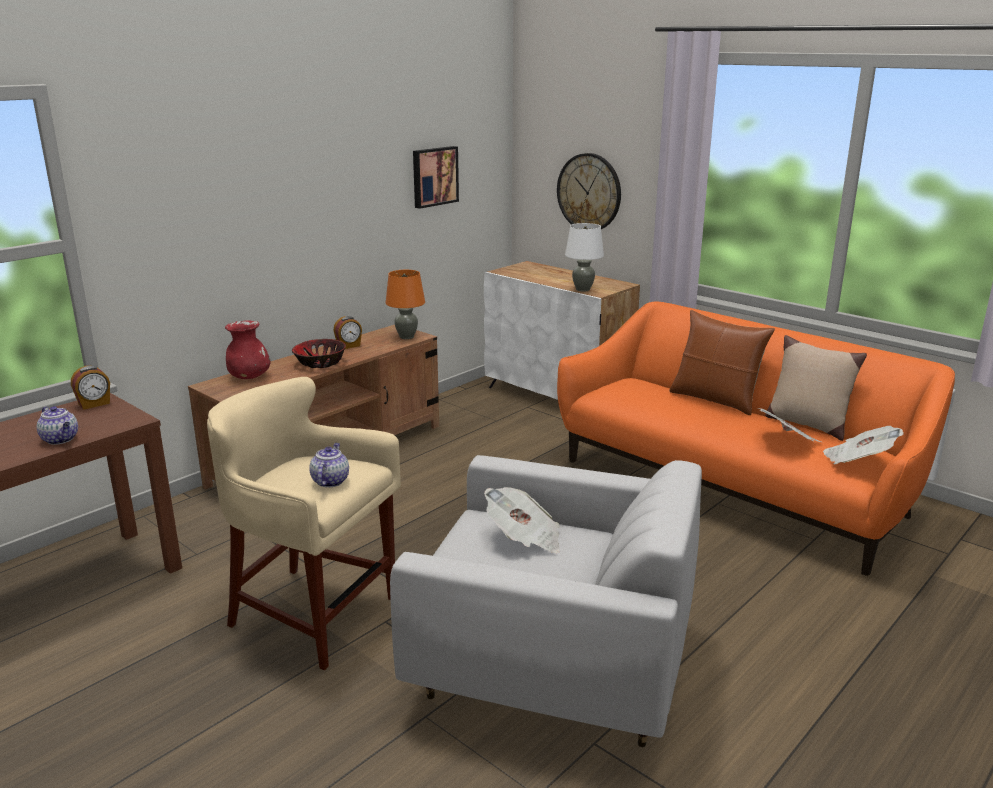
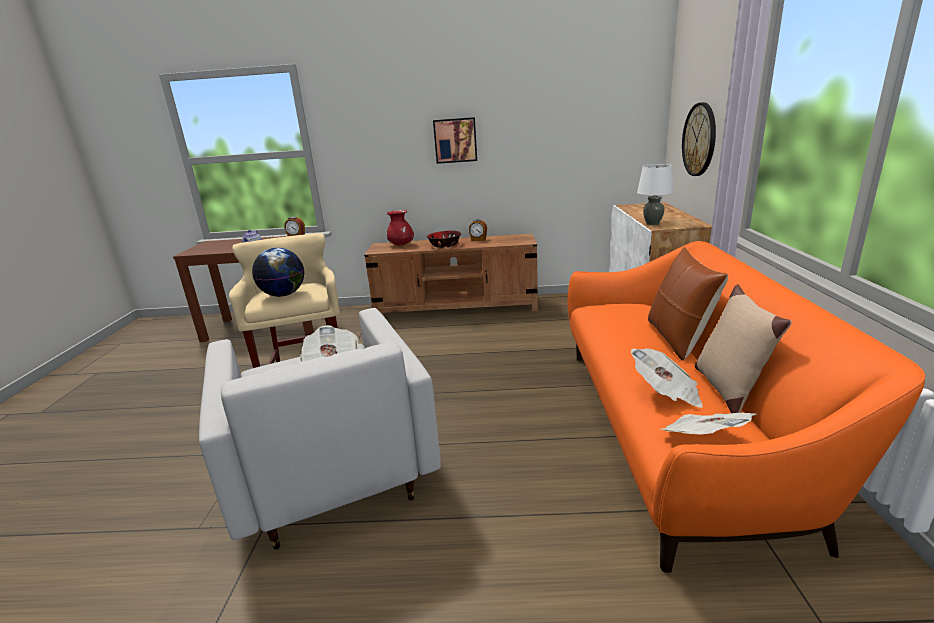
camera: 50 degrees right, 0 degrees up
teapot [309,443,349,487] -> globe [252,248,304,297]
orange table lamp [385,270,425,339] -> none
picture [413,146,459,209] -> picture moved to [433,117,477,164]

